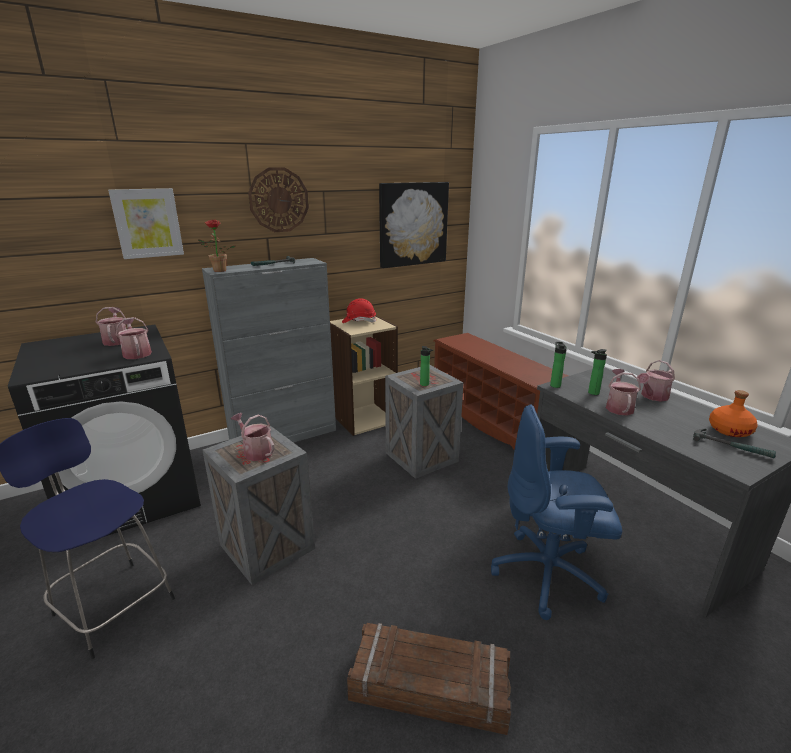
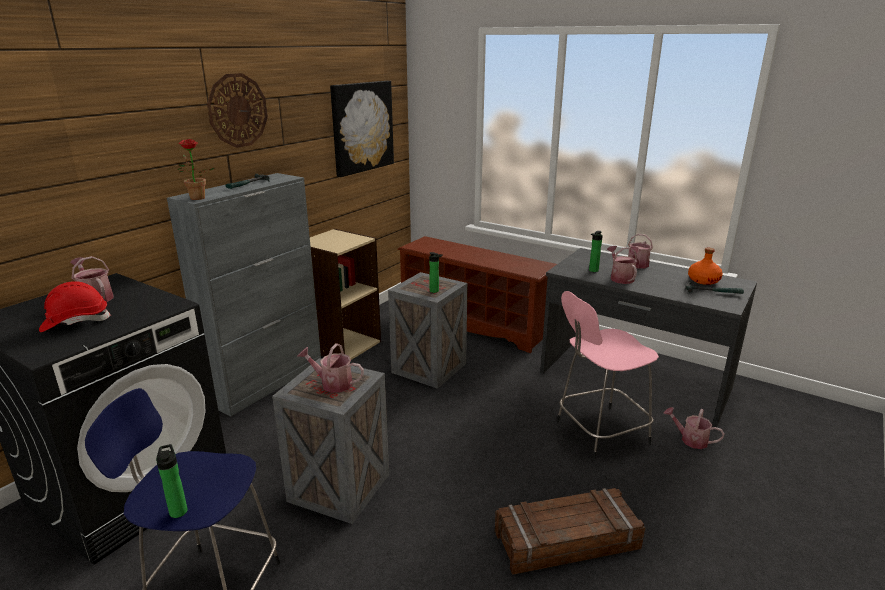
camera: 25 degrees left, 0 degrees up
picture [108,188,184,259] -> none
watering can [116,317,152,359] -> watering can moved to [664,407,724,449]
red hard hat [342,298,376,323] -> red hard hat moved to [39,281,110,332]
blue office chair [491,405,622,620] -> pink stool [557,291,659,460]
bottle [550,342,567,388] -> bottle moved to [156,444,188,518]

